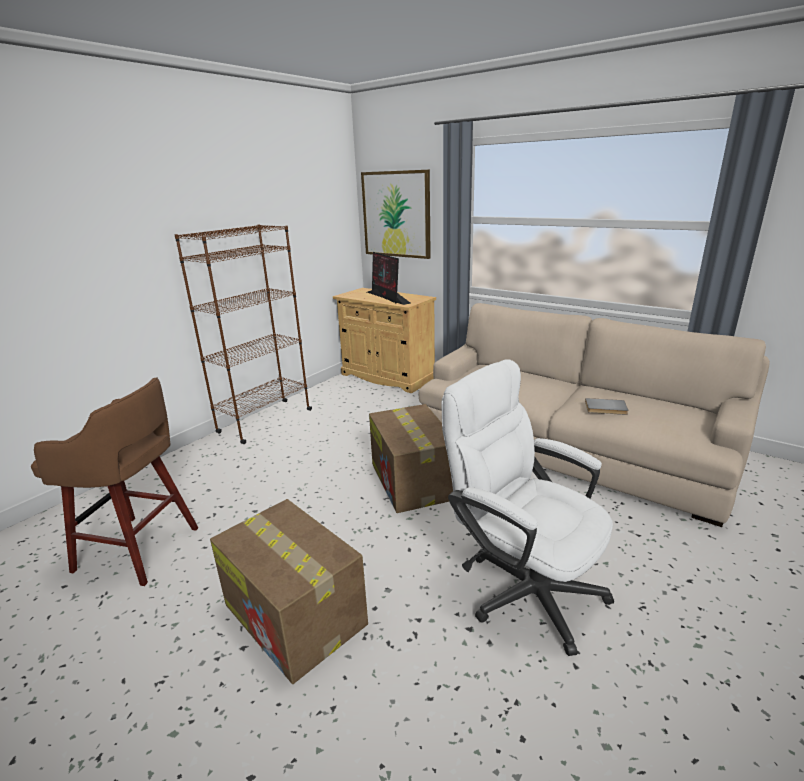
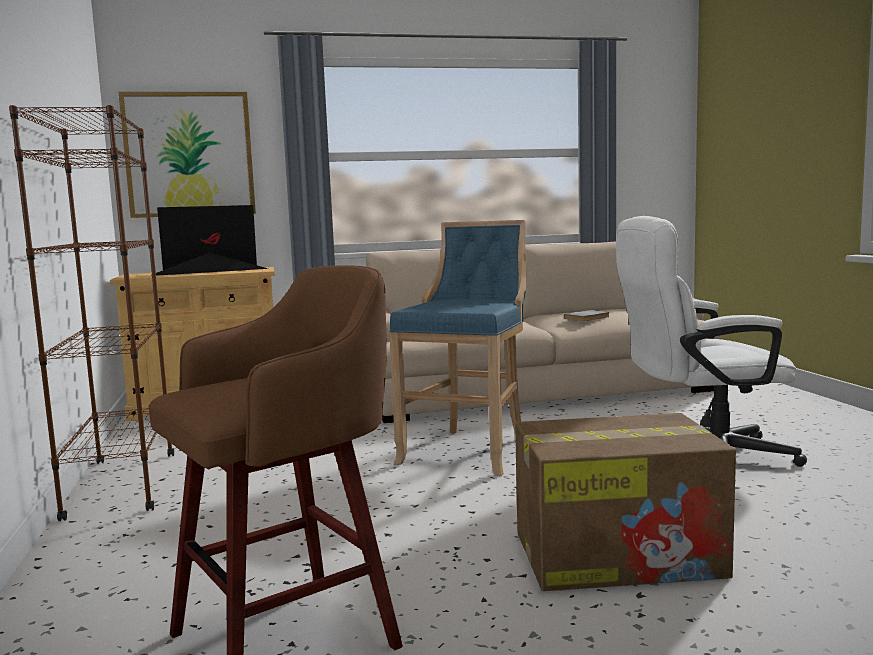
camera: 50 degrees left, 15 degrees down
monitor [367,252,411,305] -> monitor turned 150 degrees clockwise [151,205,268,276]
cardboard box [369,404,453,513] -> blue stool [389,220,527,476]

